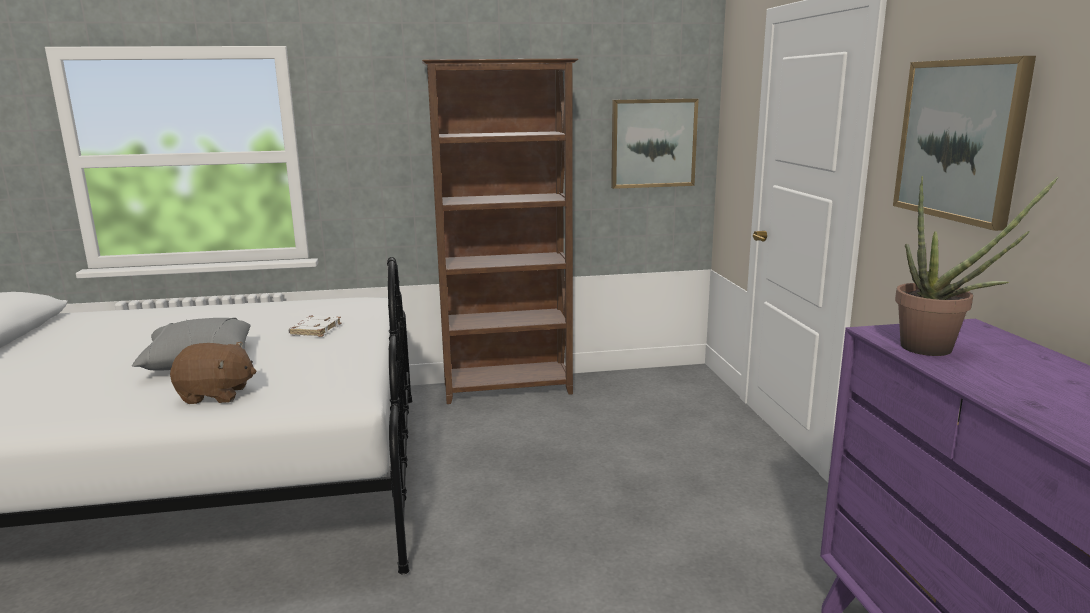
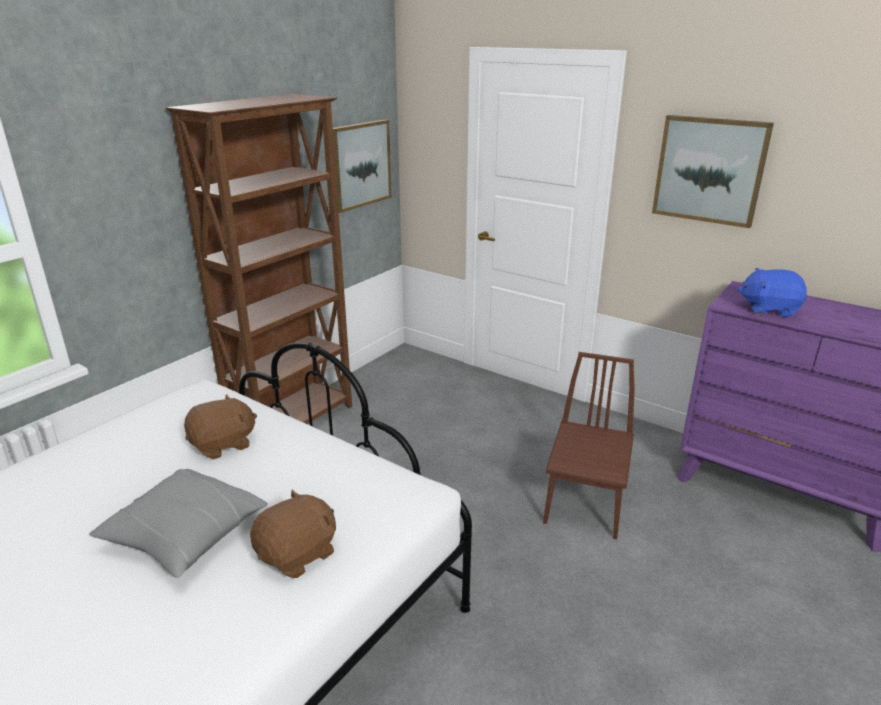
camera: 45 degrees left, 10 degrees up
white book [288,315,341,337] -> brown plush toy [184,394,257,459]
potted plant [895,176,1059,356] -> blue plush toy [738,268,807,317]
none -> brown chair [543,352,635,539]

